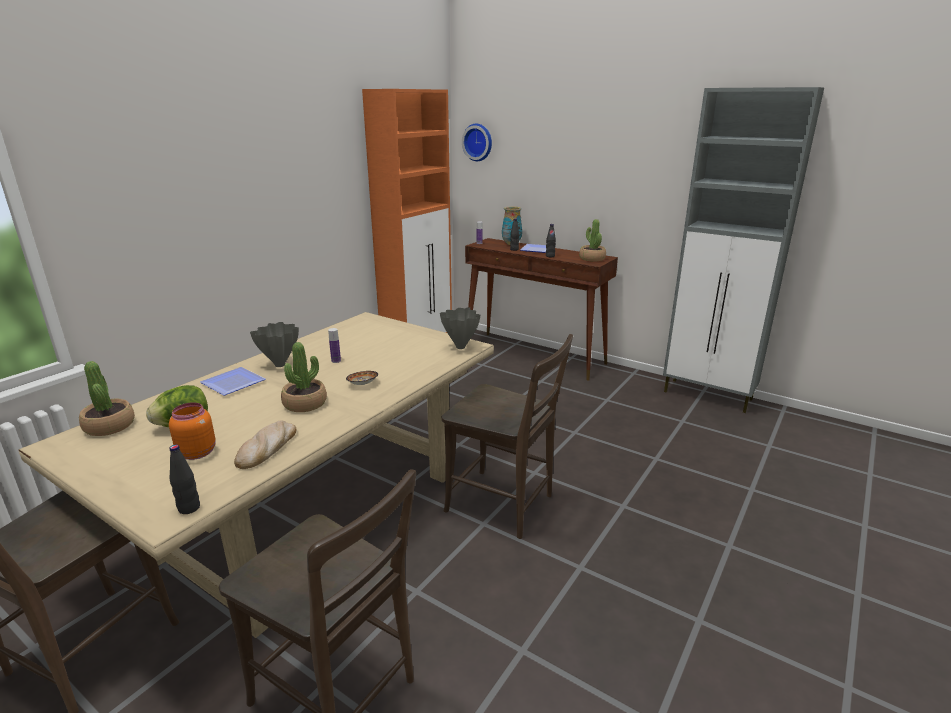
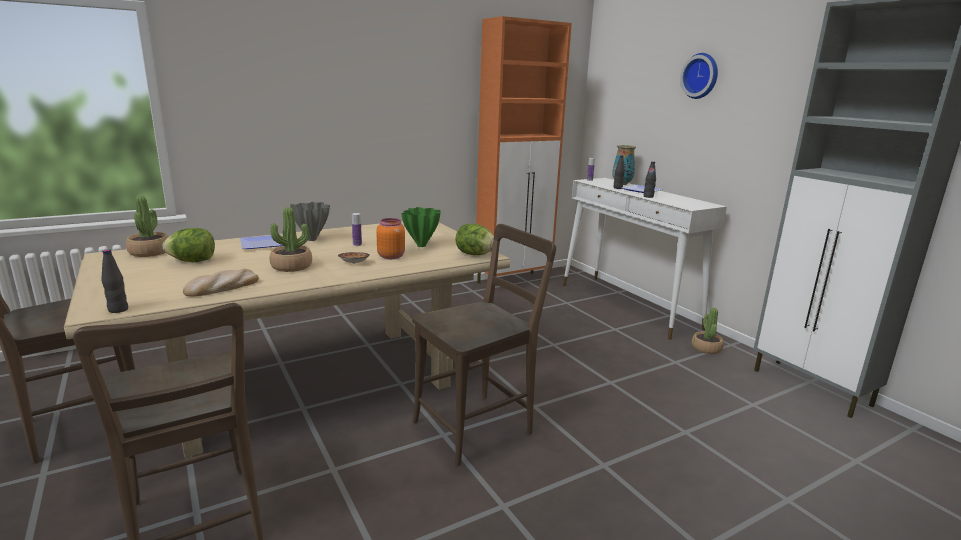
camera: 25 degrees right, 5 degrees down
orange jar [169,402,216,460] -> orange jar moved to [376,218,405,259]
grey vase [440,307,480,349] -> lettuce [455,224,494,255]
brown chair [442,334,573,539] -> brown chair turned 90 degrees counterclockwise [412,224,556,466]
wall clock [462,123,492,161] -> wall clock moved to [680,53,718,99]
brown console table [465,238,618,381] -> white console table [563,178,727,340]
potted plant [579,219,606,261] -> potted plant moved to [691,308,724,354]
none -> green vase [401,207,441,247]

